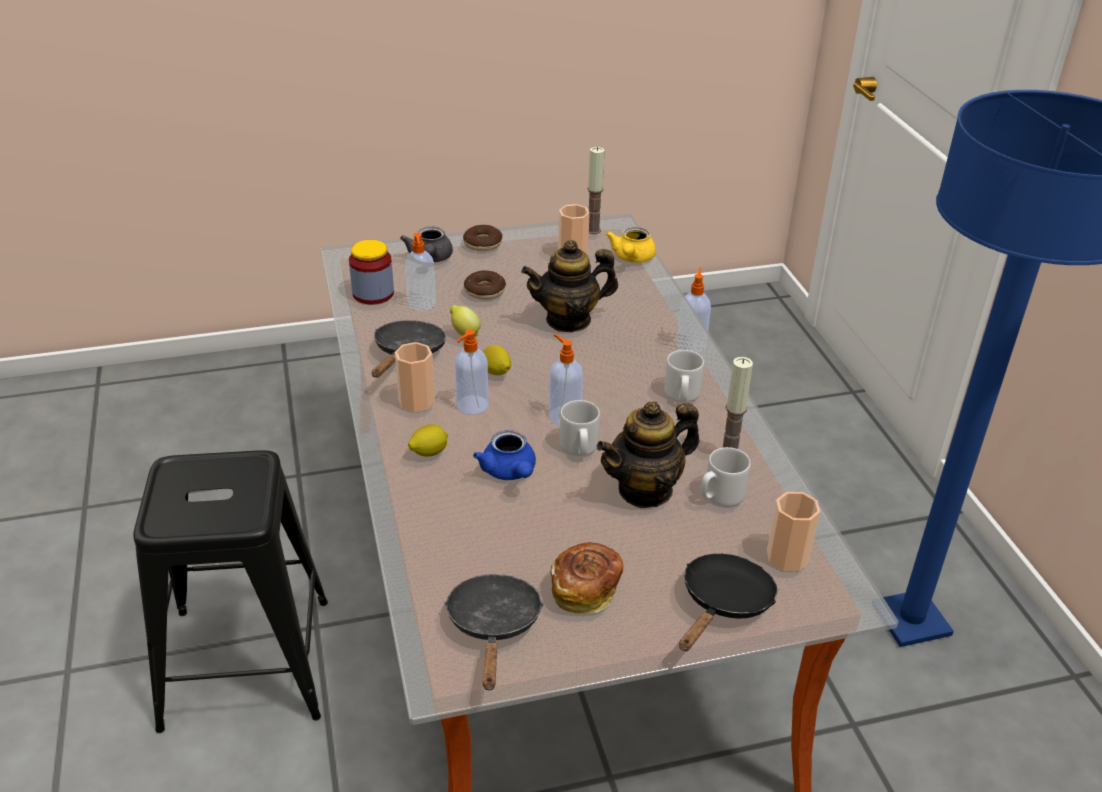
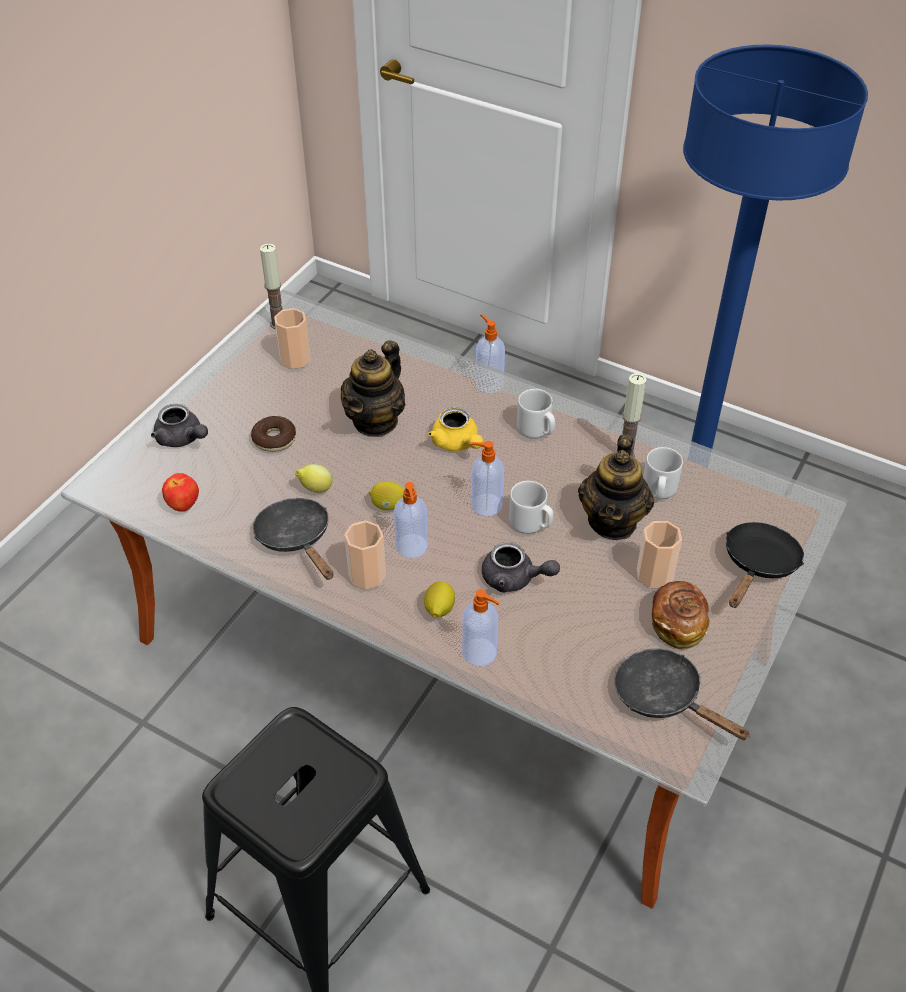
camera: 45 degrees left, 10 degrees up
jar [349,240,394,304] -> apple [162,473,199,512]
soap dispenser [405,233,436,311] -> soap dispenser moved to [462,589,500,666]
donut [463,225,502,251] -> none
blue teapot [473,430,536,480] -> grey teapot [482,542,560,592]
yellow teapot [606,227,656,263] -> yellow teapot moved to [428,407,483,451]
black frying pan [679,554,777,651] -> black frying pan turned 45 degrees clockwise [726,522,804,608]
cup [767,492,820,571] -> cup moved to [637,521,682,588]

